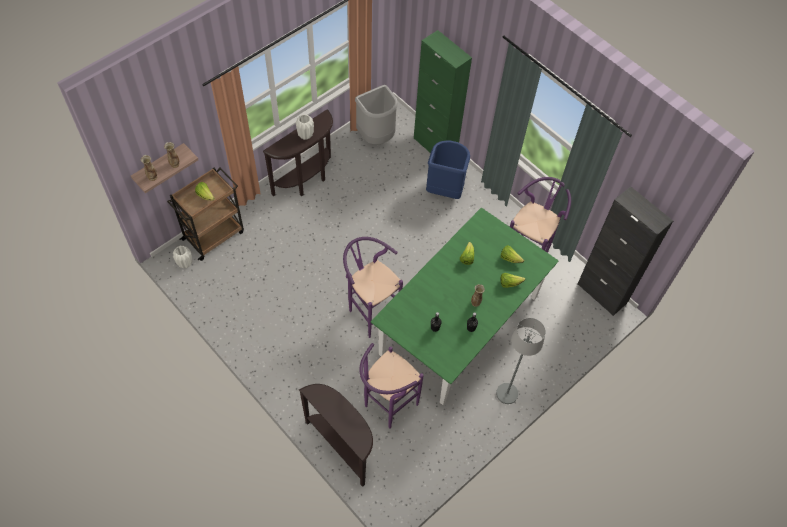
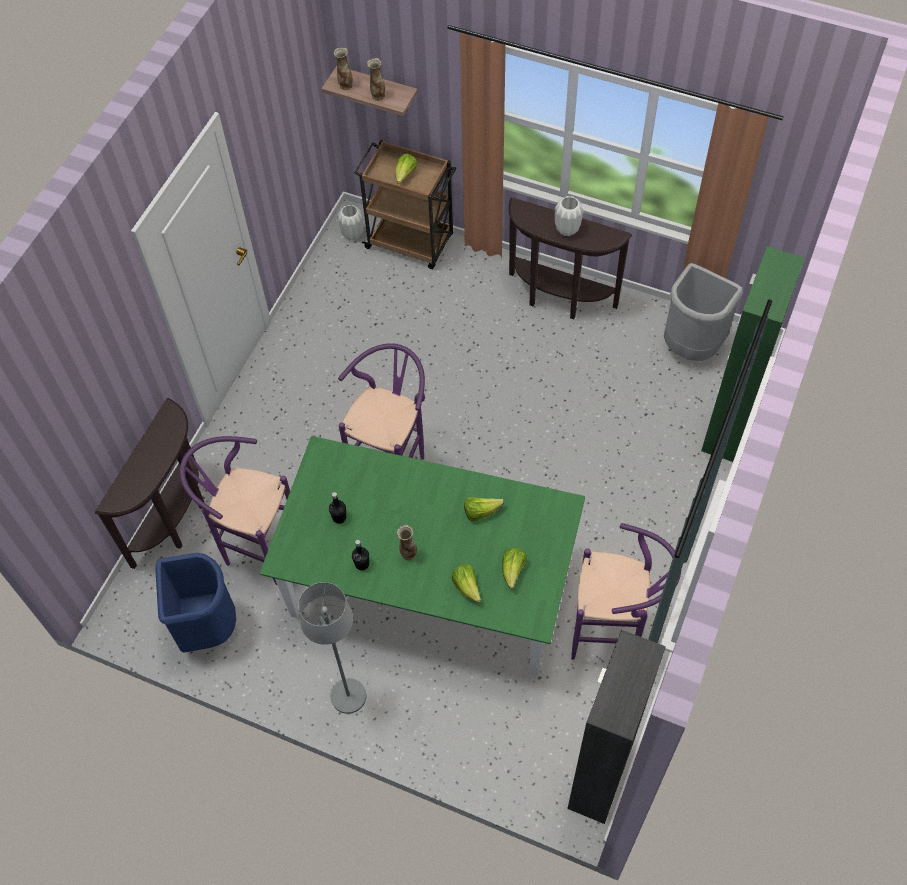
camera: 70 degrees right, 0 degrees up
blue trash can [426,140,470,199] -> blue trash can moved to [155,553,236,653]

